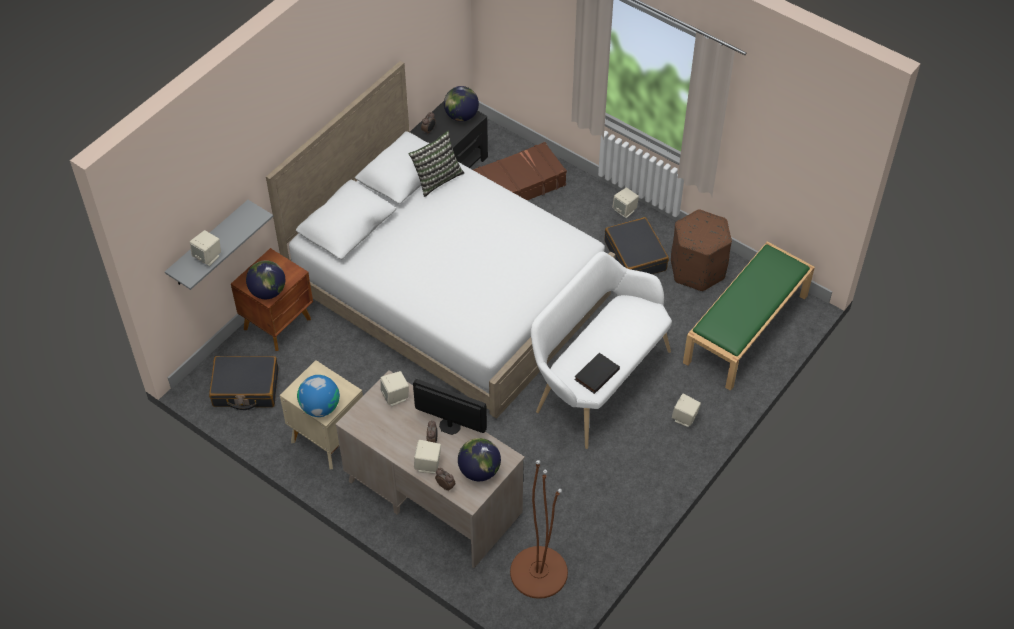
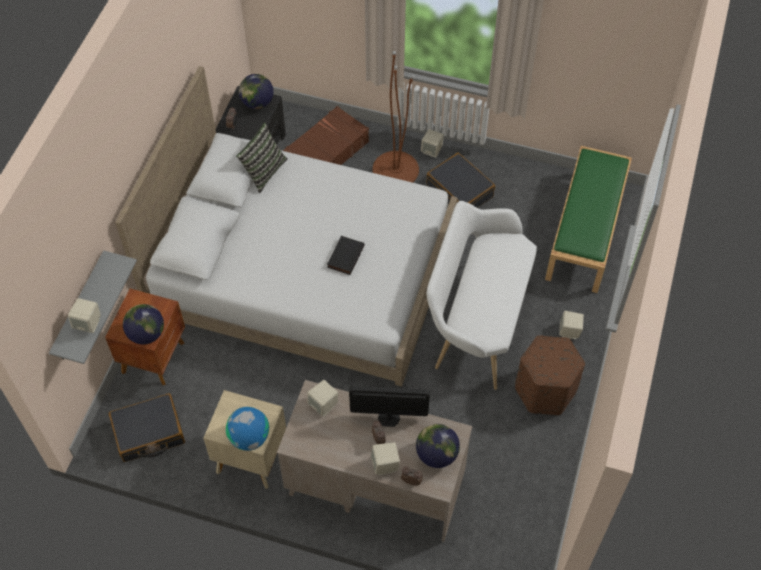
camera: 20 degrees left, 5 degrees up
brown floor lamp [510,460,568,599] -> brown floor lamp moved to [373,51,419,183]
black book [574,353,620,394] -> black book moved to [327,236,365,275]
brown ottoman [671,210,732,291] -> brown ottoman moved to [515,335,585,415]

